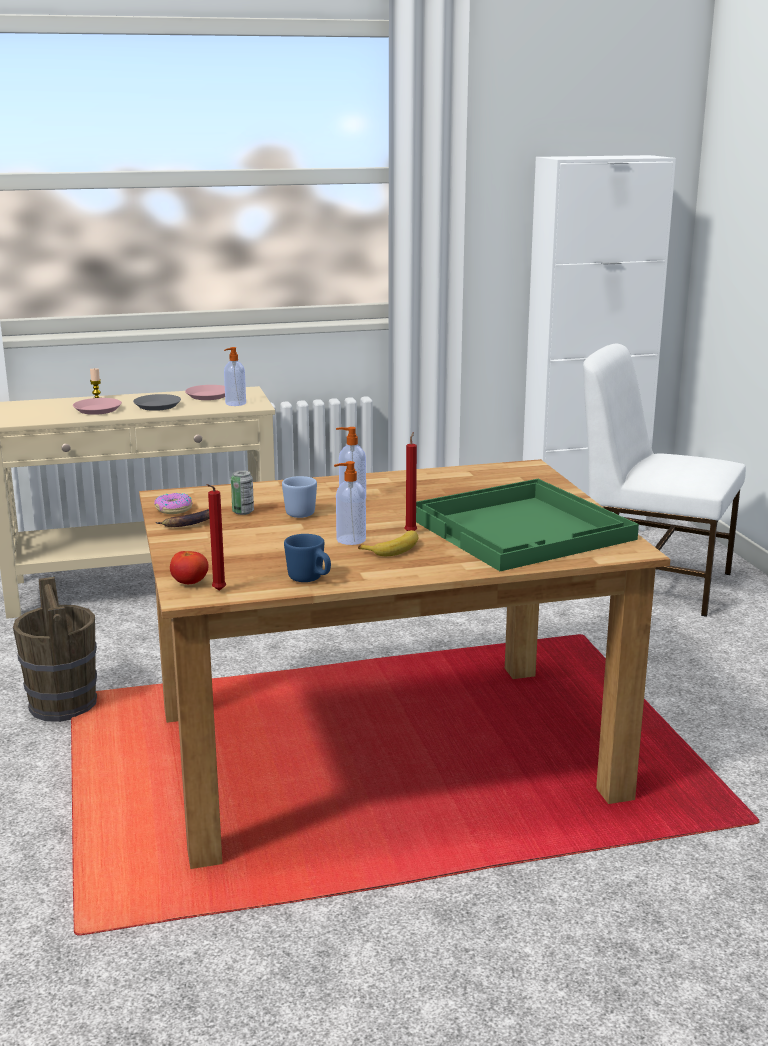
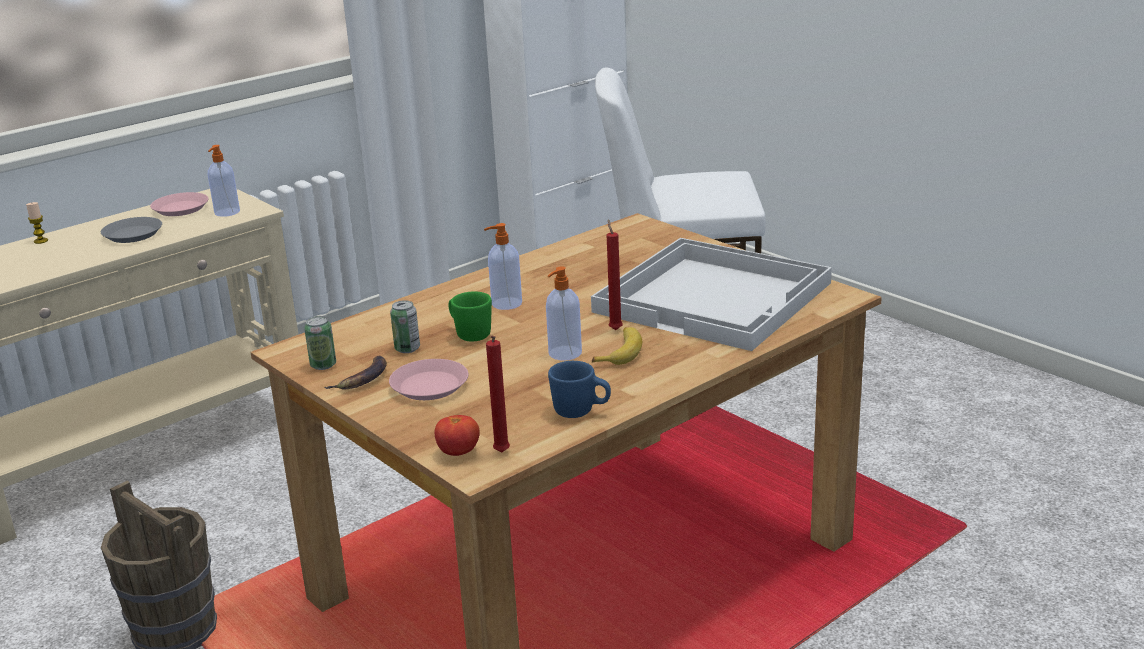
camera: 25 degrees left, 5 degrees up
pink plate [73,398,122,415] -> pink plate moved to [389,359,468,400]
donut [154,493,192,514] -> can [304,316,336,370]
blue mug [282,476,317,518] -> green mug [449,291,492,341]
green tray [416,479,639,571] -> white tray [591,238,832,351]

